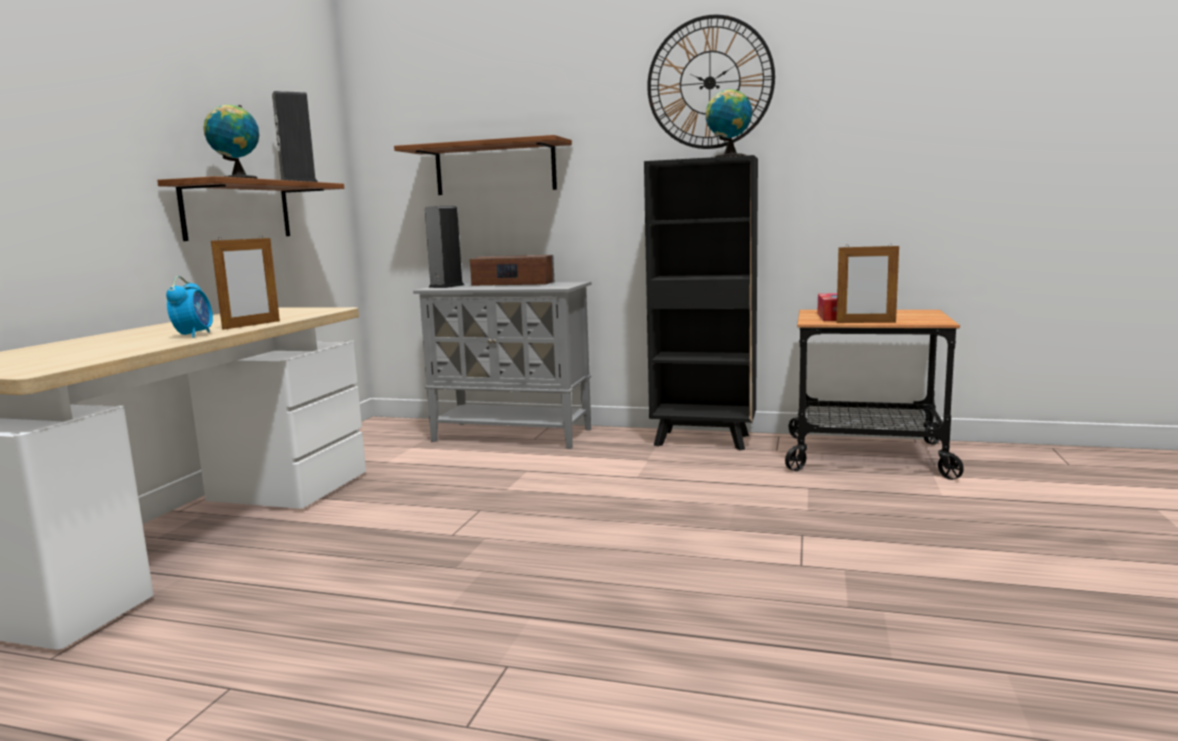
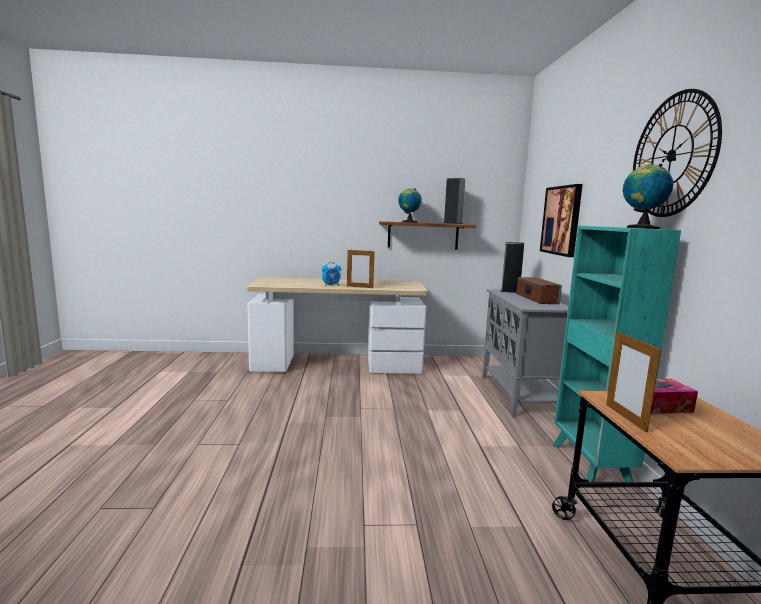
camera: 70 degrees right, 0 degrees up
shelf [394,135,572,195] -> picture [540,184,583,257]
black bookcase [644,155,758,450] -> turquoise bookcase [553,226,681,482]

